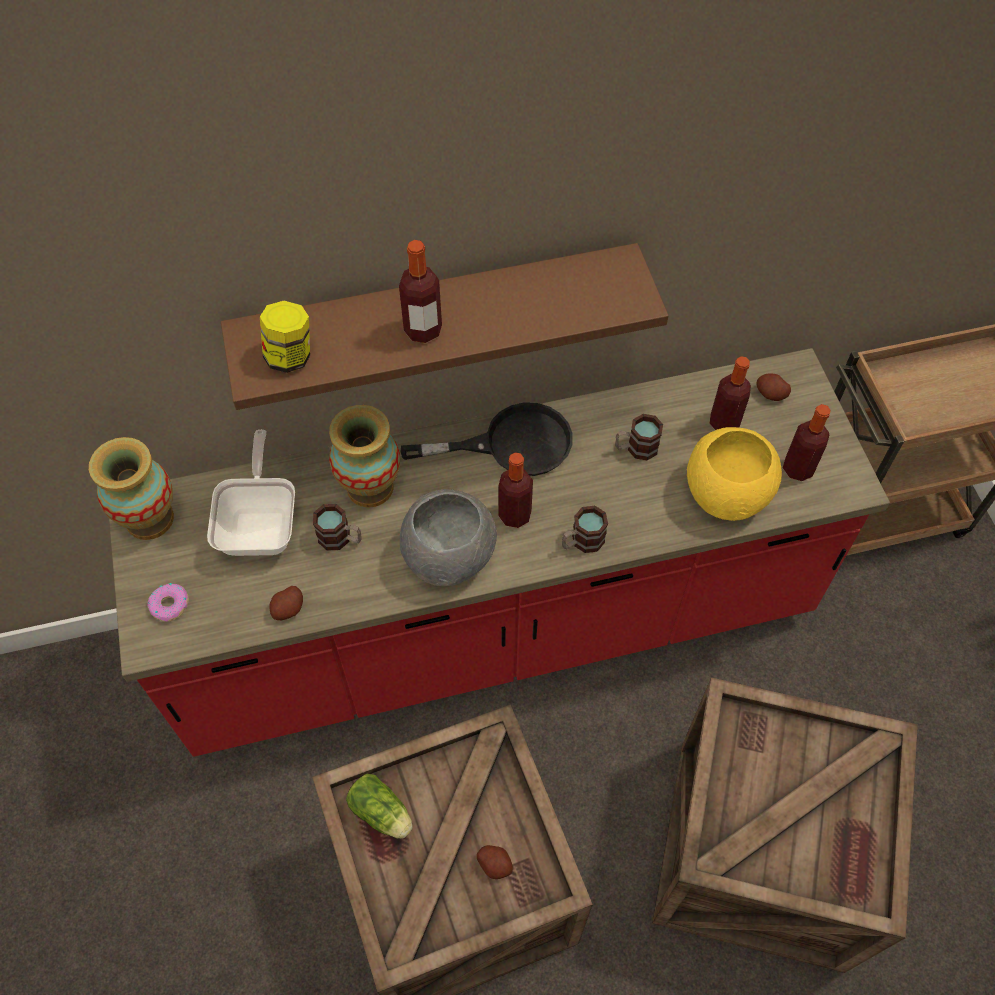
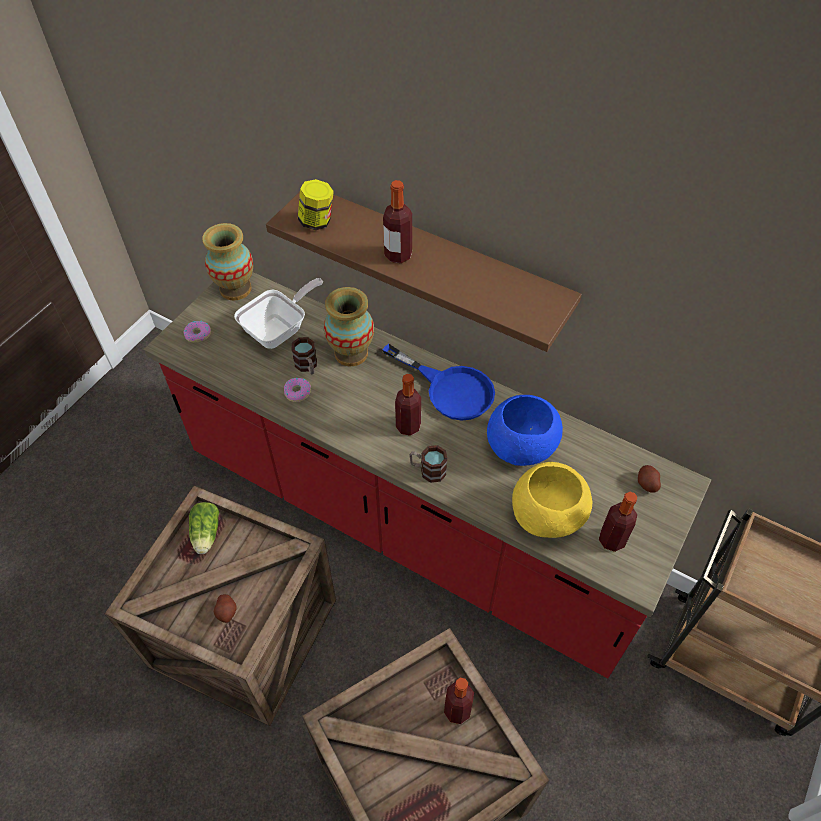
camera: 45 degrees right, 5 degrees down
potato [269,586,303,620] -> none
black frying pan [400,402,573,476] -> blue frying pan [383,344,495,421]
grey bowl [400,489,497,586] -> none
mug [616,414,663,460] -> blue bowl [487,395,563,466]
bottle [709,356,751,430] -> bottle moved to [444,678,474,724]
none -> donut [284,378,311,402]

